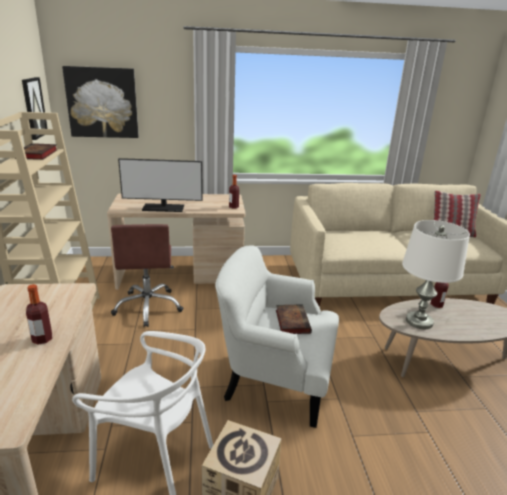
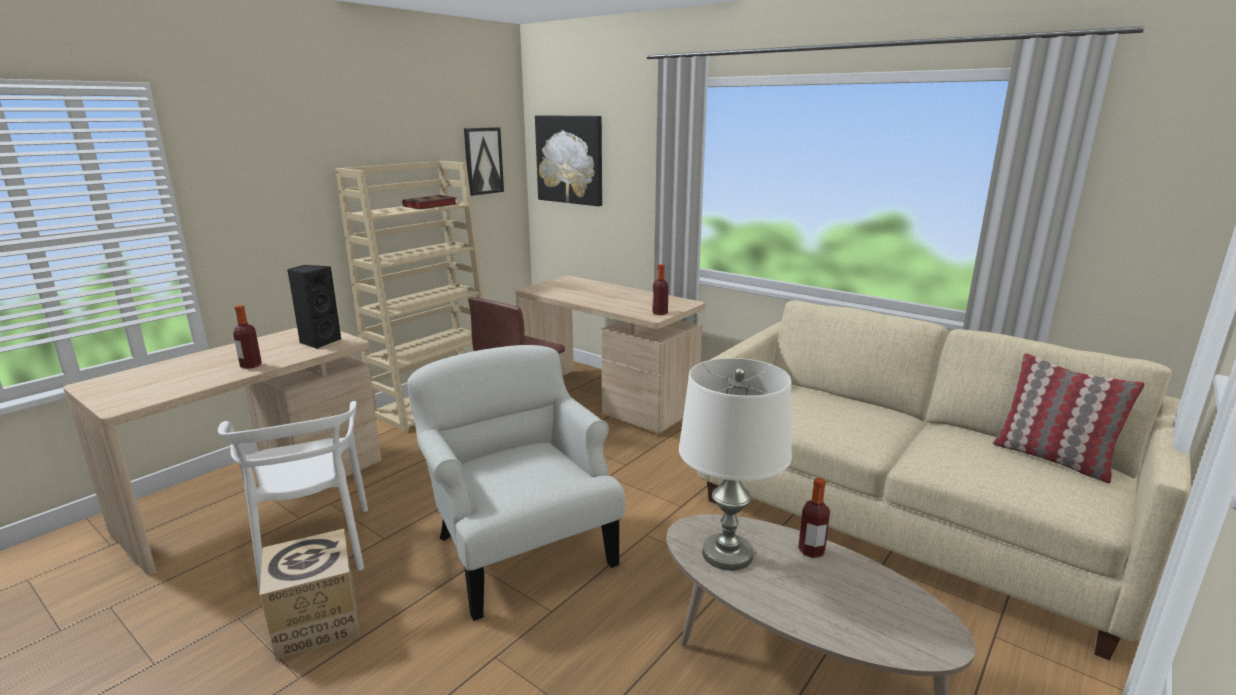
camera: 45 degrees right, 5 degrees down
monitor [118,158,203,212] -> none
book [276,304,312,334] -> none
none -> black speaker [287,265,341,349]

